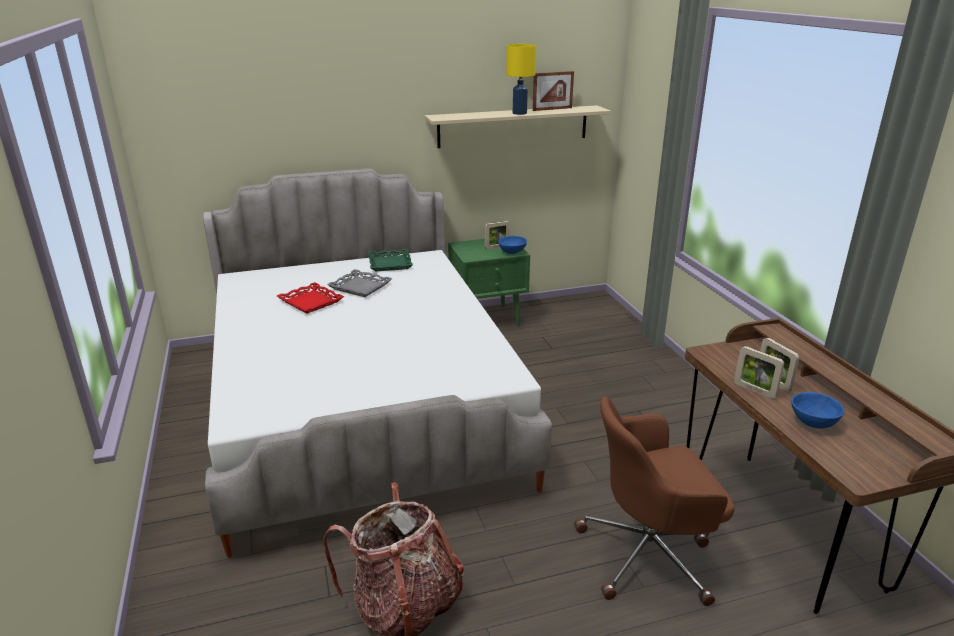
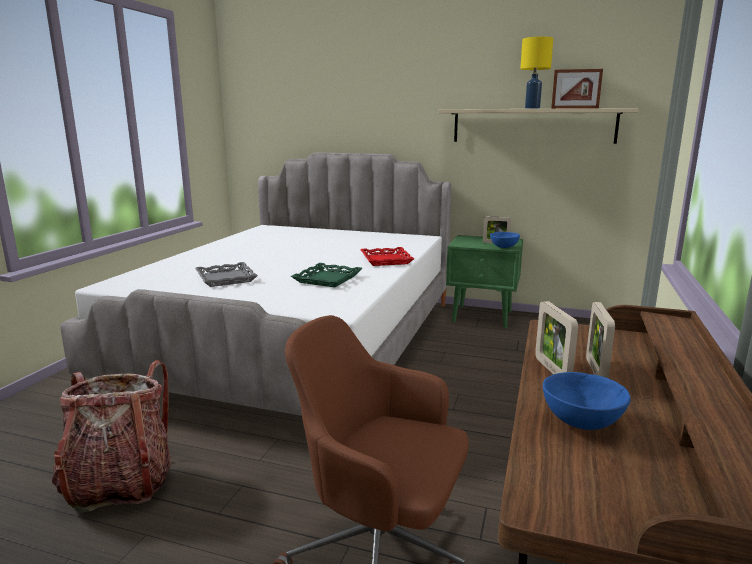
camera: 35 degrees right, 10 degrees down
red tray [277,282,344,314] -> red tray moved to [360,247,414,266]
grey tray [327,269,393,297] -> grey tray moved to [195,262,258,287]
green tray [368,249,413,271] -> green tray moved to [291,263,363,287]

